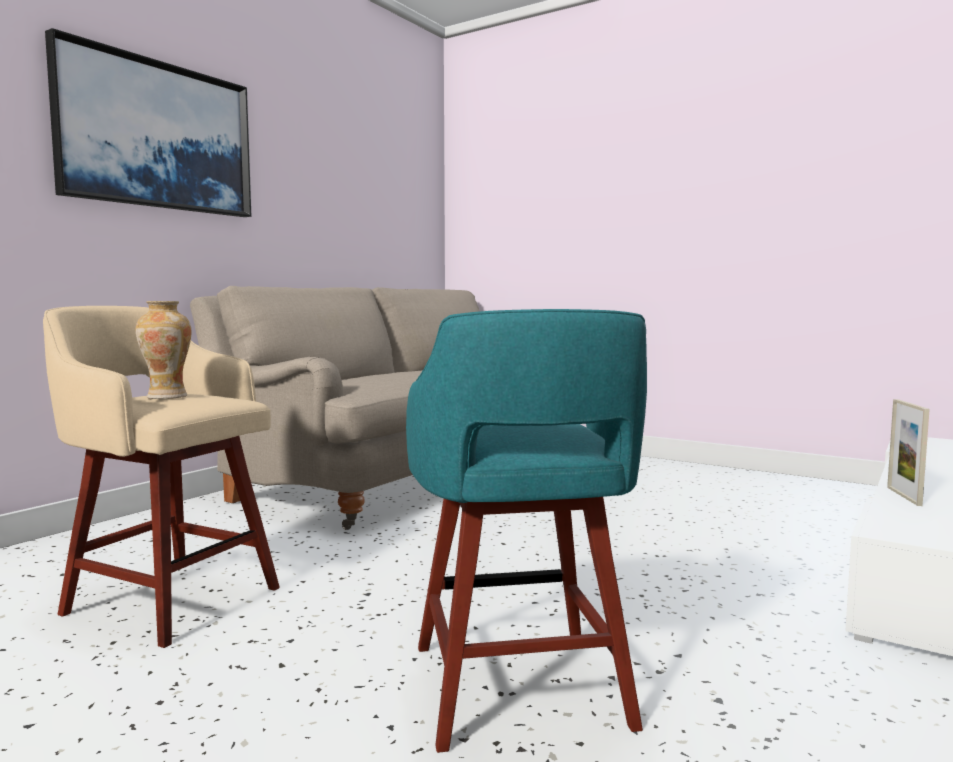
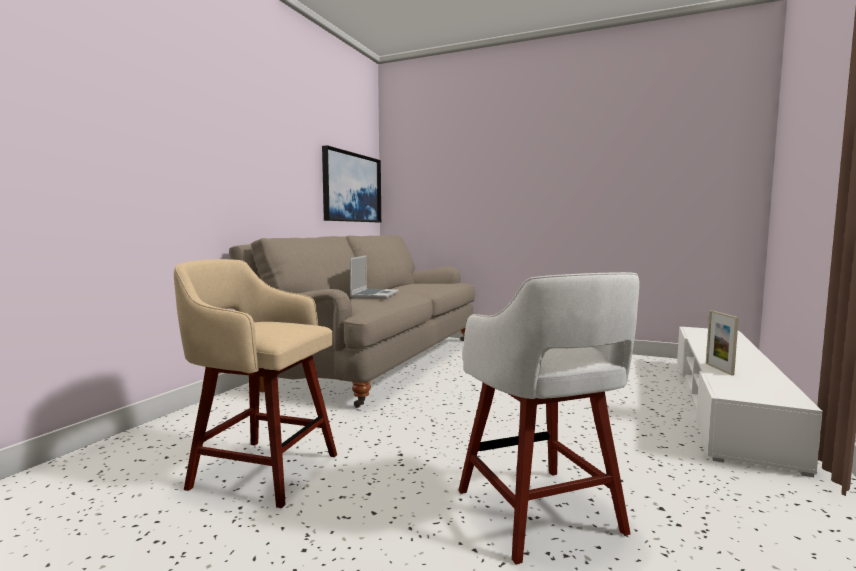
camera: 10 degrees left, 0 degrees up
picture [45,28,251,217] -> picture moved to [322,145,381,222]
vase [136,301,191,399] -> none
turquoise stool [406,309,647,753] -> white stool [458,272,639,564]
none -> laptop [350,256,399,299]

